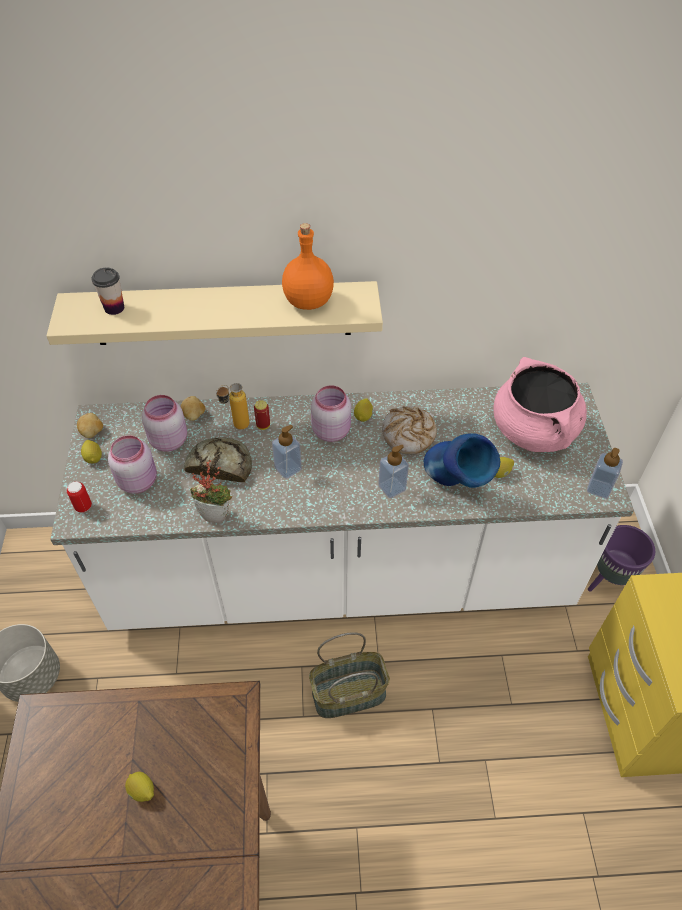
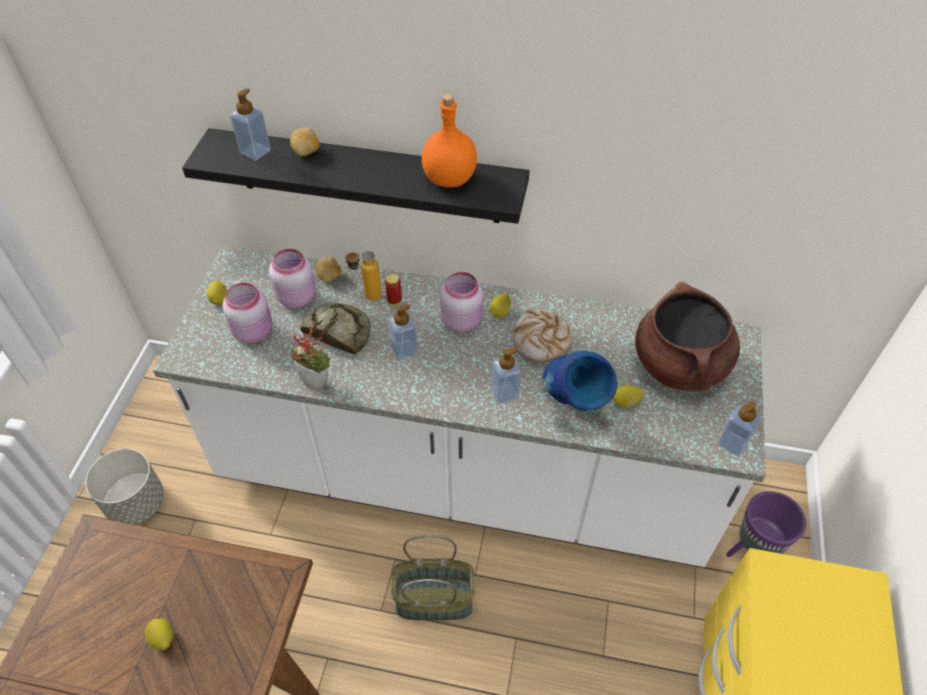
camera: 15 degrees right, 0 degrees up
beige shelf [46,281,383,345] -> black shelf [182,128,530,224]
can [67,481,92,513] -> none
potato [77,413,103,438] -> potato moved to [290,127,320,156]
cup [92,267,124,315] -> soap dispenser [230,88,271,161]
pink cooking pot [494,357,587,452] -> brown cooking pot [635,282,740,392]

